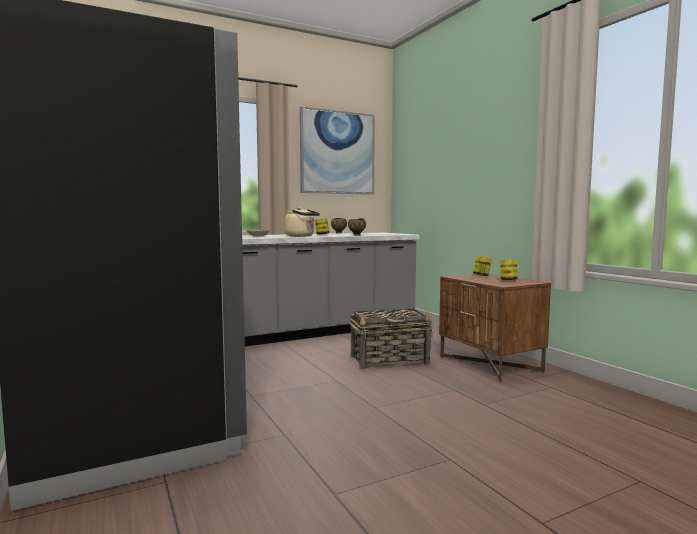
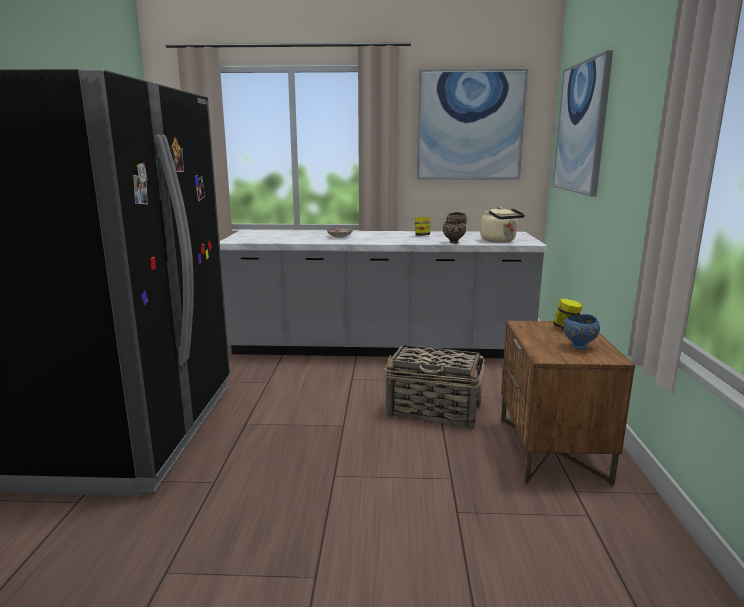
camera: 30 degrees right, 10 degrees up
beige kettle [285,207,320,237] -> beige kettle moved to [481,207,525,243]
jar [500,259,518,280] -> blue bowl [563,314,600,349]
none -> picture [553,50,613,196]

